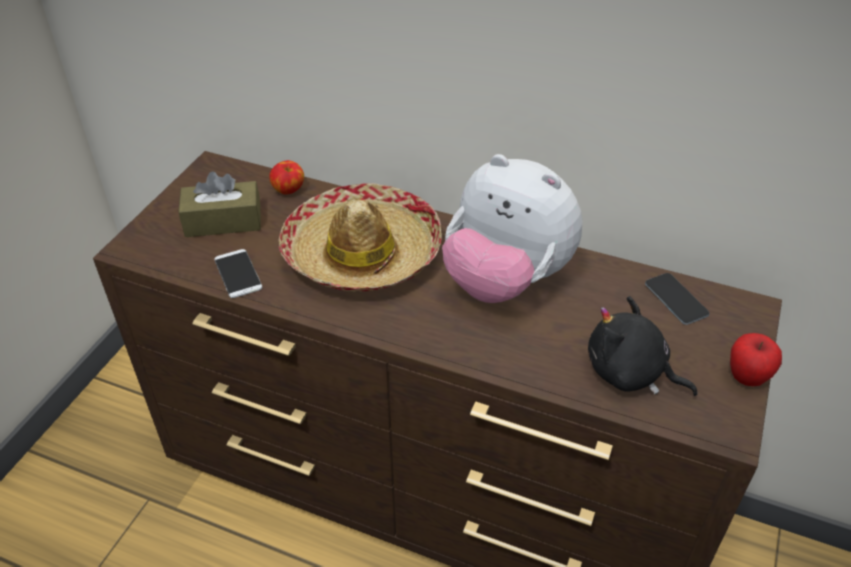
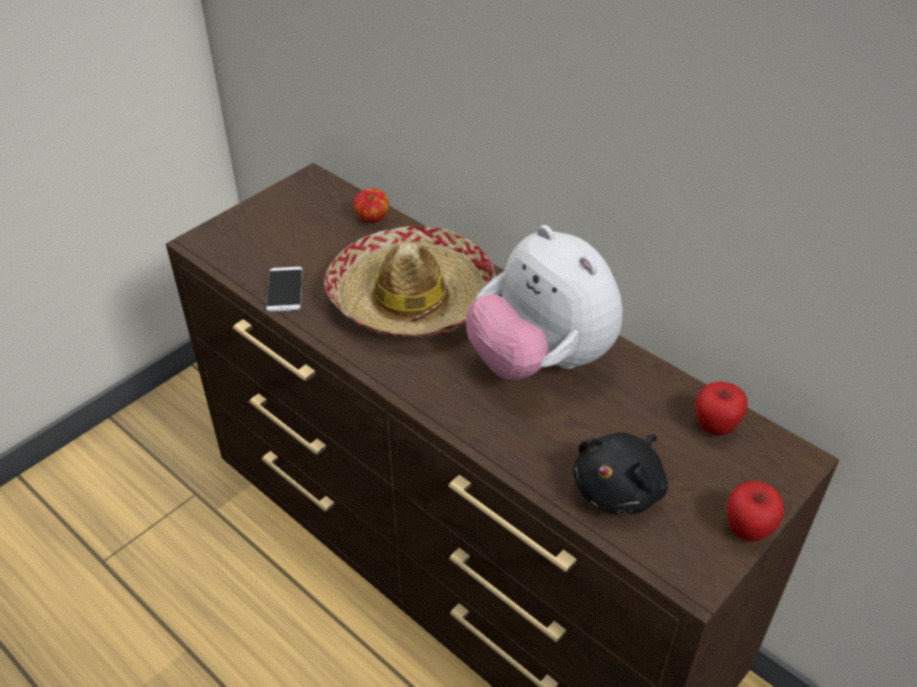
camera: 20 degrees right, 0 degrees up
brown tissue box [178,171,261,237] -> none
black plush toy [588,296,698,396] -> black plush toy turned 105 degrees counterclockwise [573,433,668,514]
phone [645,273,709,325] -> apple [695,381,748,435]

